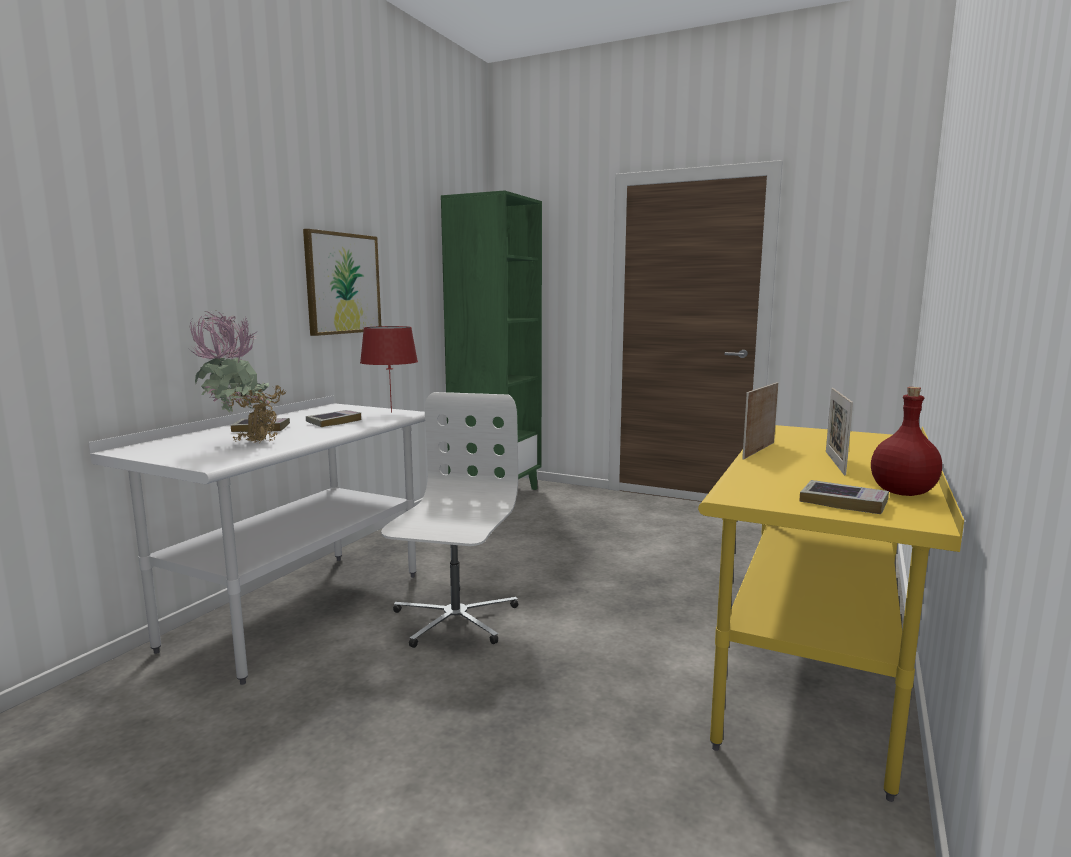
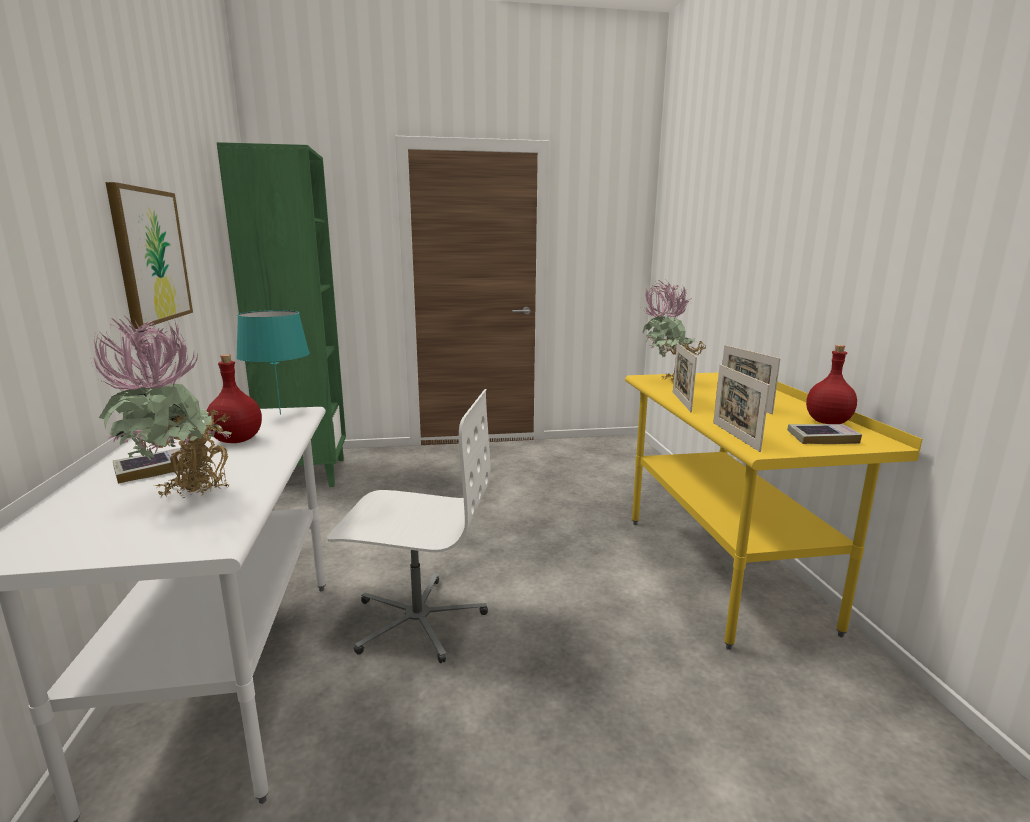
camera: 35 degrees left, 5 degrees up
book [306,410,361,427] -> red bottle [207,354,262,443]
red table lamp [360,326,418,413] -> turquoise table lamp [236,310,310,415]
white office chair [381,392,518,648] -> white office chair turned 120 degrees clockwise [327,389,491,663]
none -> potted plant [642,280,706,382]
none -> picture frame [713,364,770,452]

